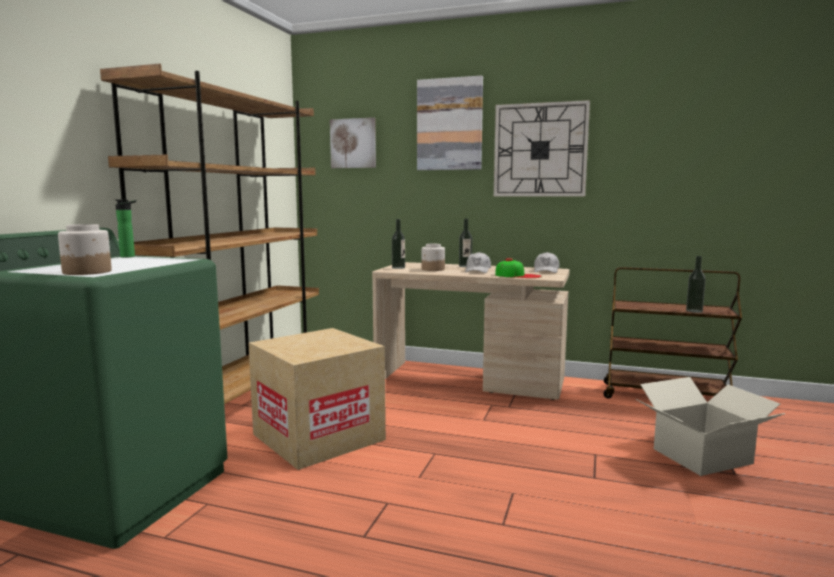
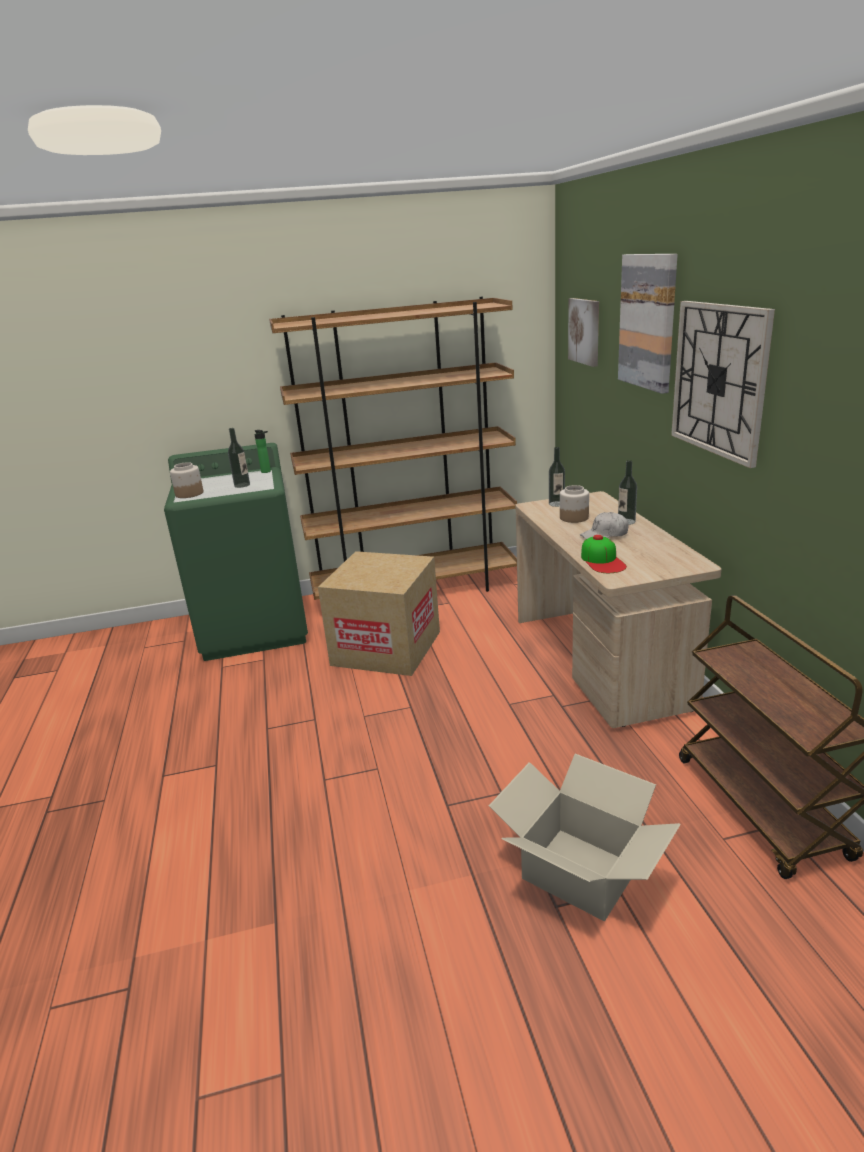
camera: 60 degrees right, 15 degrees up
white cap [534,252,559,273] -> none
bottle [686,256,706,313] -> bottle moved to [228,428,250,488]

